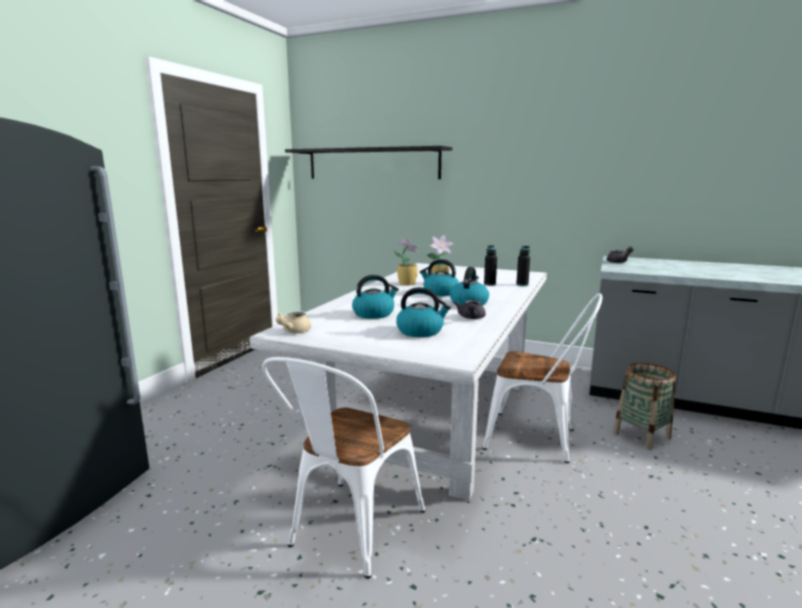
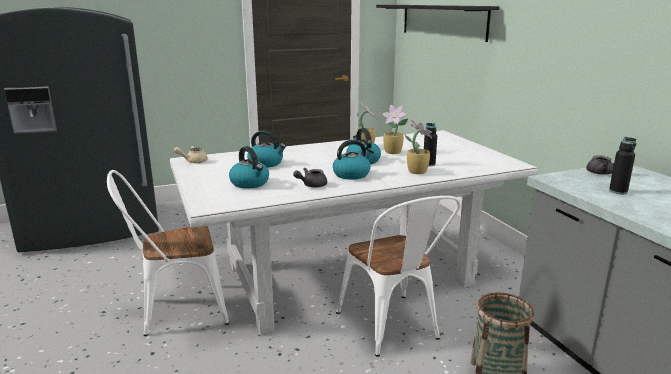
camera: 45 degrees right, 5 degrees up
black bottle [516,246,530,287] -> black bottle moved to [609,137,636,194]
none -> potted plant [404,119,432,174]

